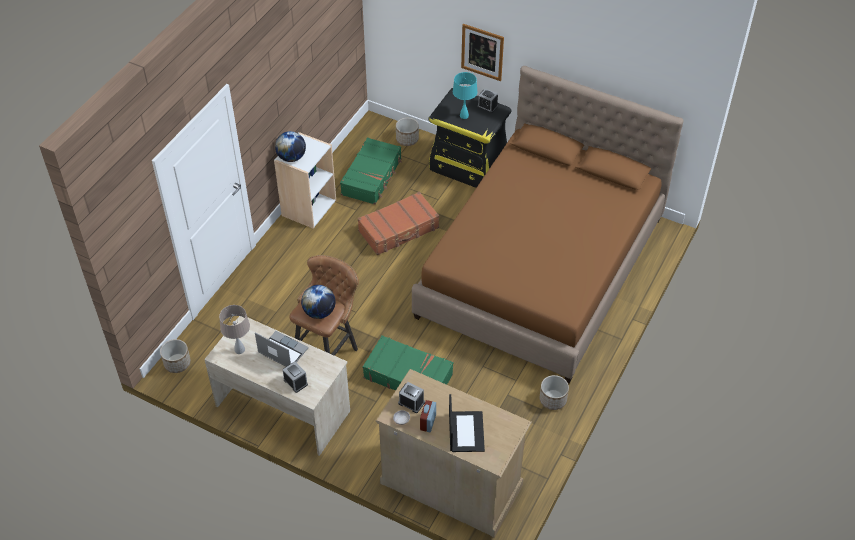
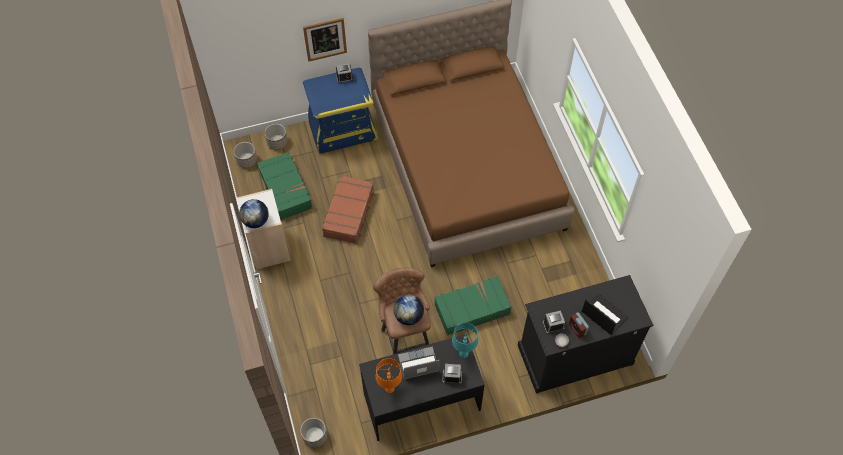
camera: 45 degrees left, 10 degrees up
beige desk [204,316,350,456] -> black desk [359,334,485,441]
beige table lamp [219,305,250,354] -> orange table lamp [376,358,402,393]
beige dresser [376,369,532,538] -> black dresser [518,275,654,394]
black nightstand [428,88,512,188] -> blue nightstand [303,68,378,153]
turquoise table lamp [453,72,477,119] -> turquoise table lamp moved to [452,322,478,358]
planter [540,375,569,410] -> planter moved to [233,142,257,168]

